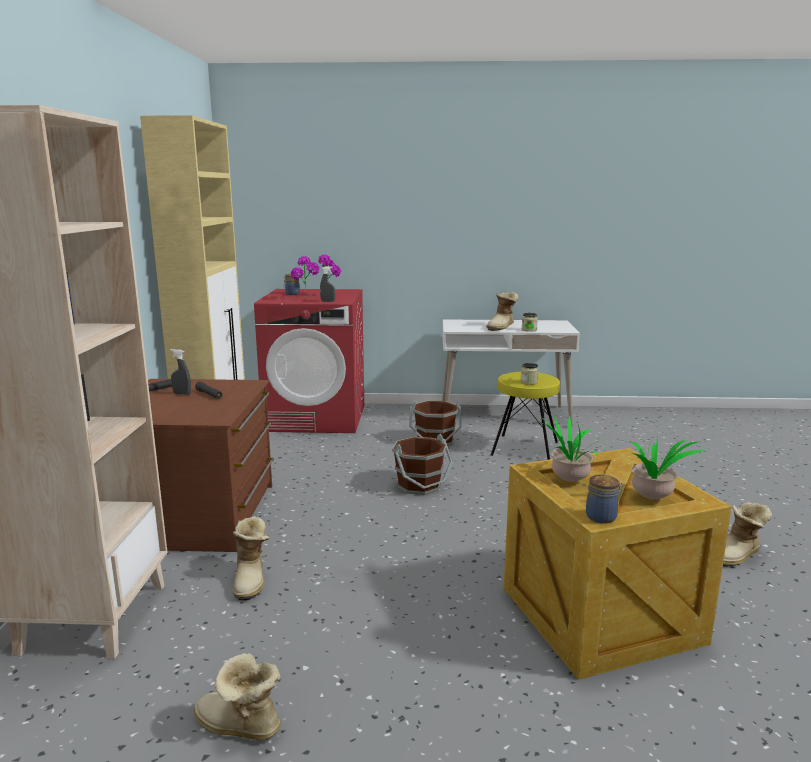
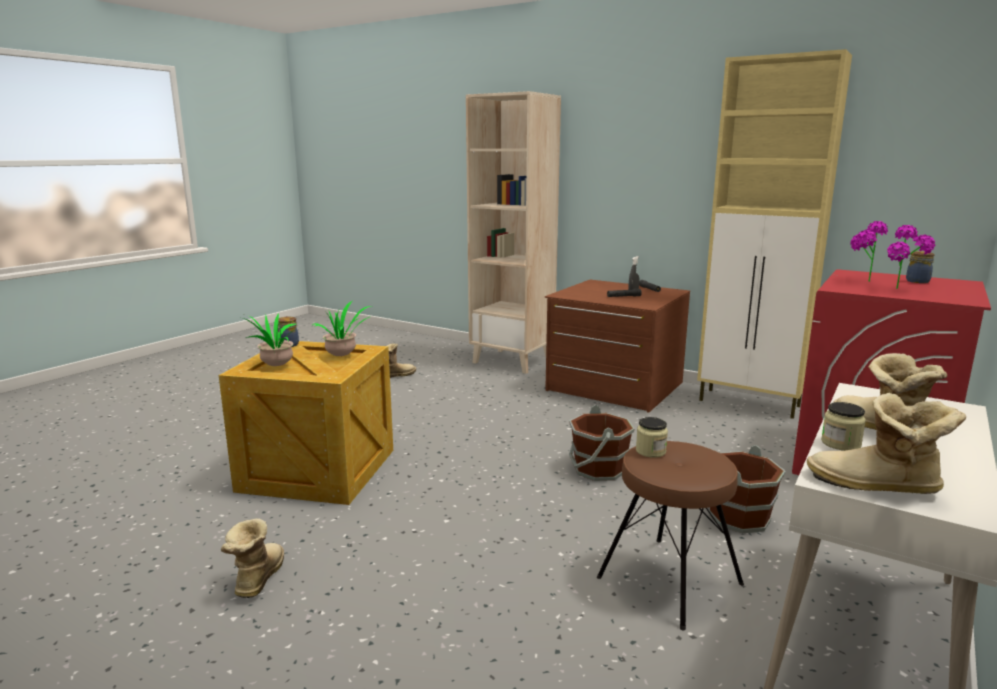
camera: 120 degrees right, 0 degrees up
boot [233,516,270,601] -> boot moved to [807,393,966,494]
grey spray bottle [320,266,335,302] -> none
yellow stool [491,372,560,460] -> brown stool [597,441,744,631]

